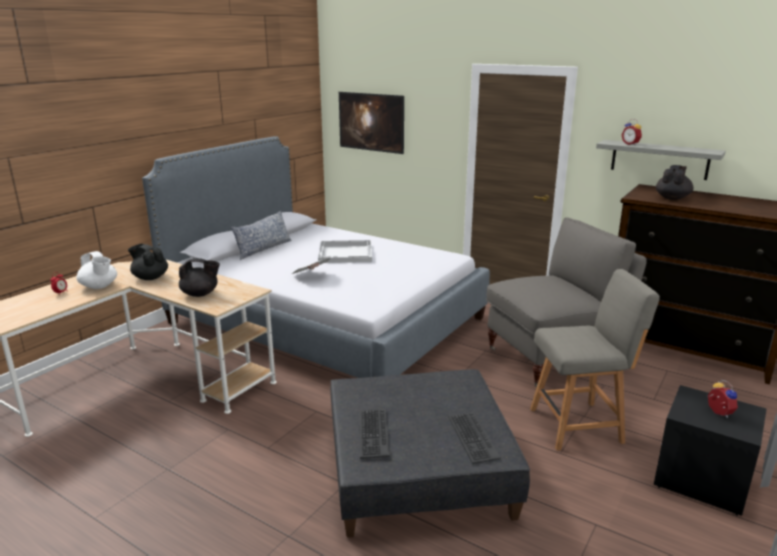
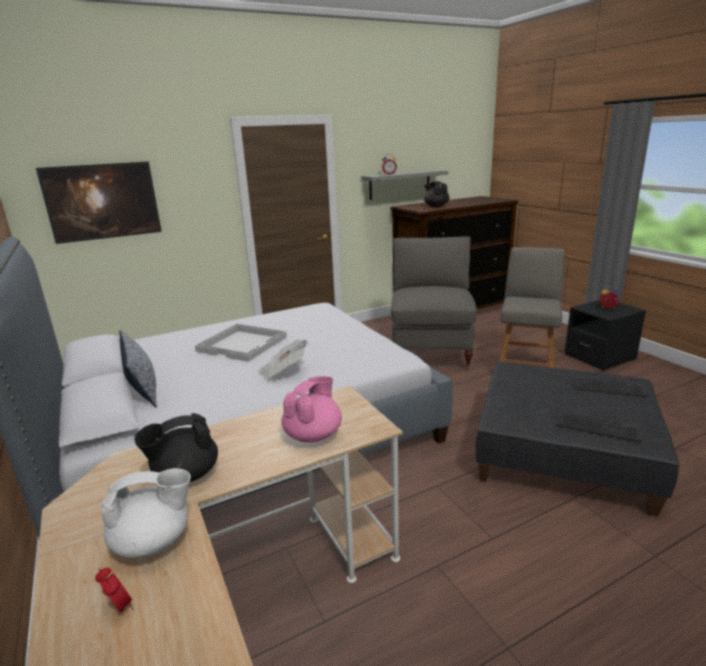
camera: 60 degrees left, 0 degrees up
black teapot [179,258,220,297] -> pink teapot [281,376,342,442]

